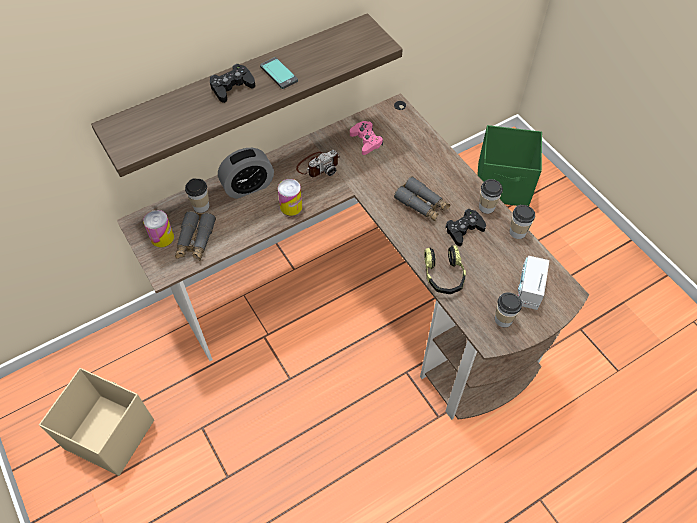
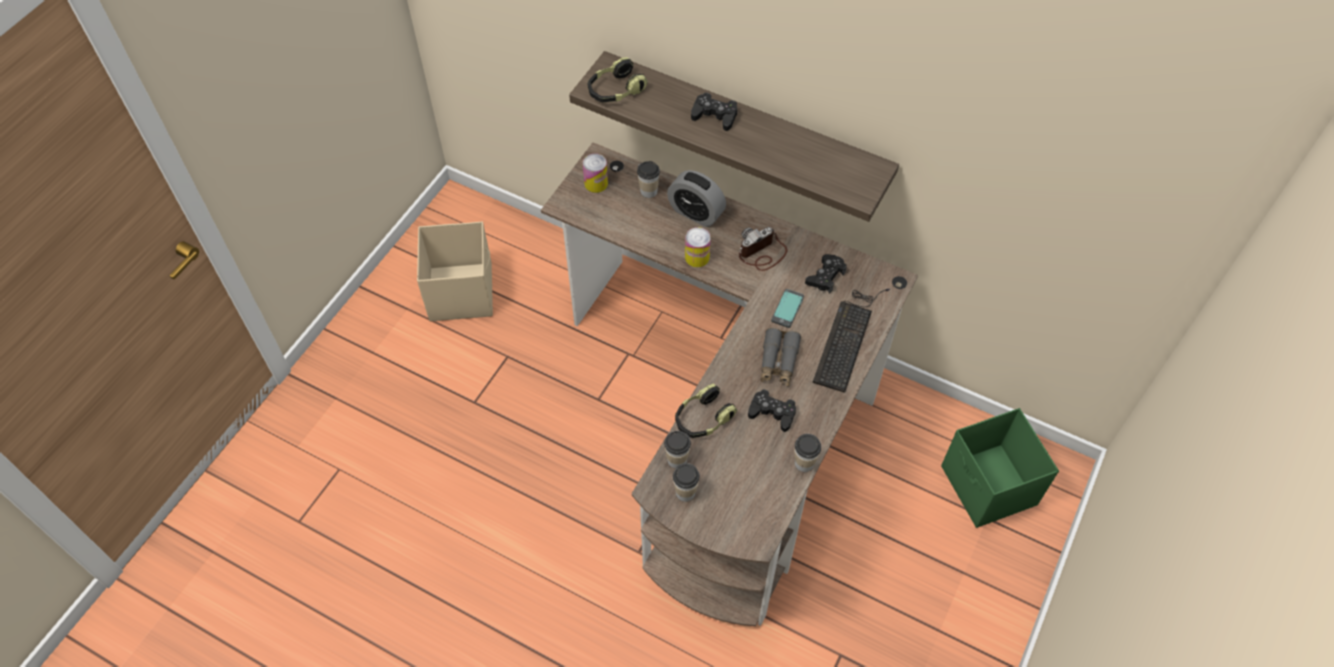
camera: 60 degrees right, 0 degrees up
grey binoculars [175,211,216,261] -> none
phone [260,57,298,89] -> phone moved to [771,289,804,328]
camera [296,150,340,177] -> camera turned 120 degrees clockwise [738,227,788,271]
pink game controller [350,121,383,155] -> black game controller [805,254,847,293]
cup [479,179,503,214] -> cup moved to [664,431,691,468]
radio [518,256,549,310] -> none
none -> headphones [587,57,648,102]
none -> keyboard [813,289,890,393]

